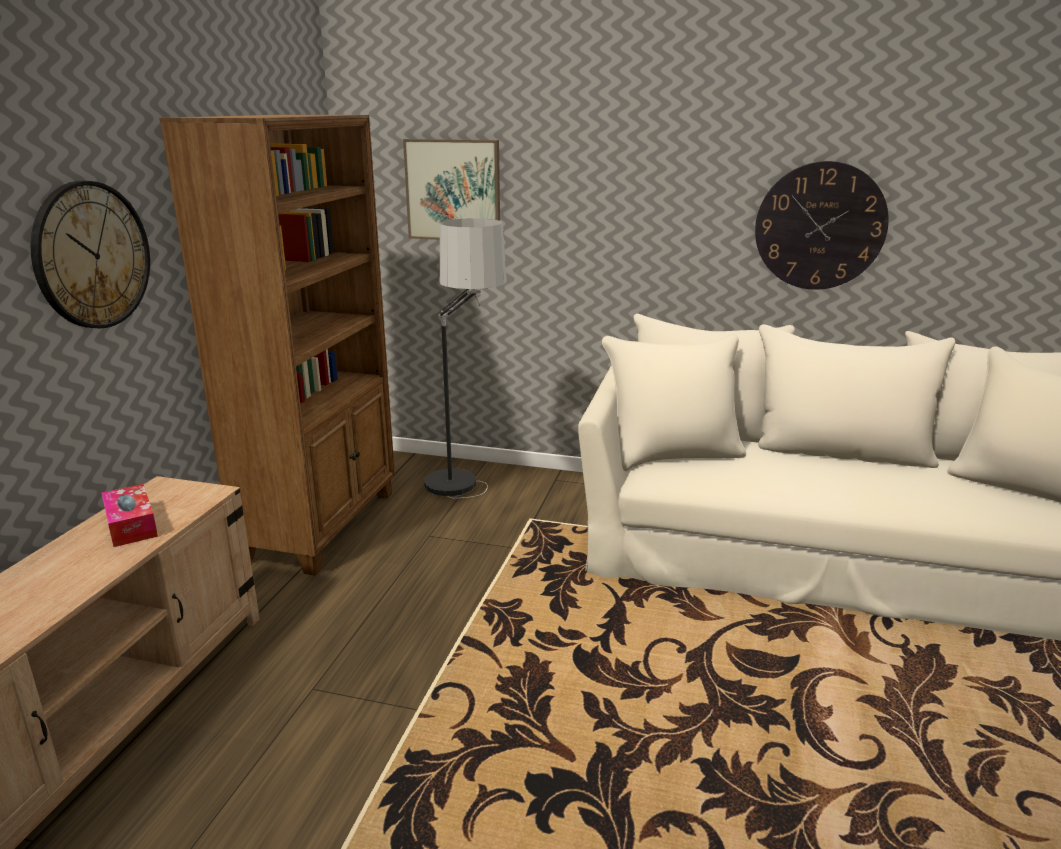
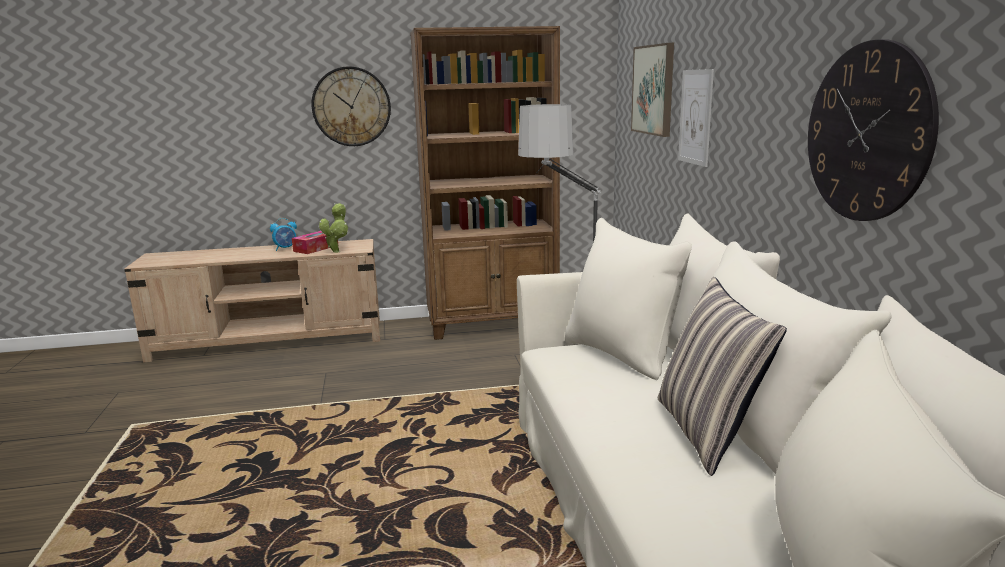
camera: 65 degrees right, 5 degrees down
none -> alarm clock [270,218,297,251]
none -> potted plant [319,203,348,253]
none -> pillow [658,277,787,476]
none -> picture [678,69,714,167]

